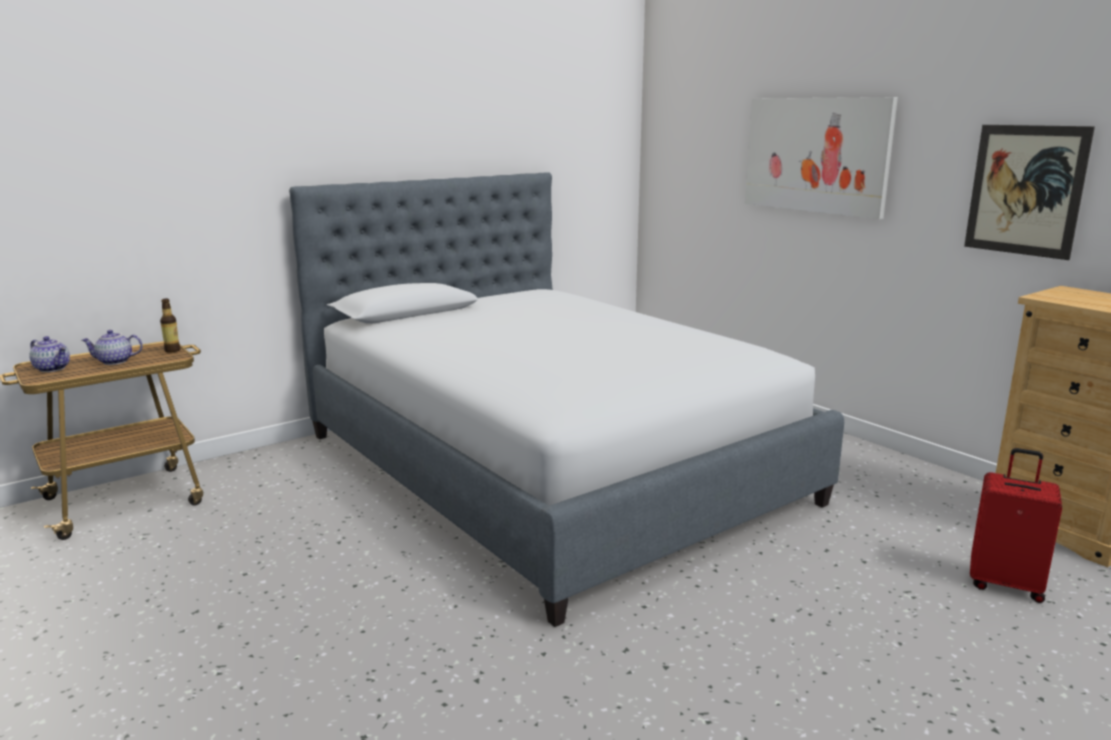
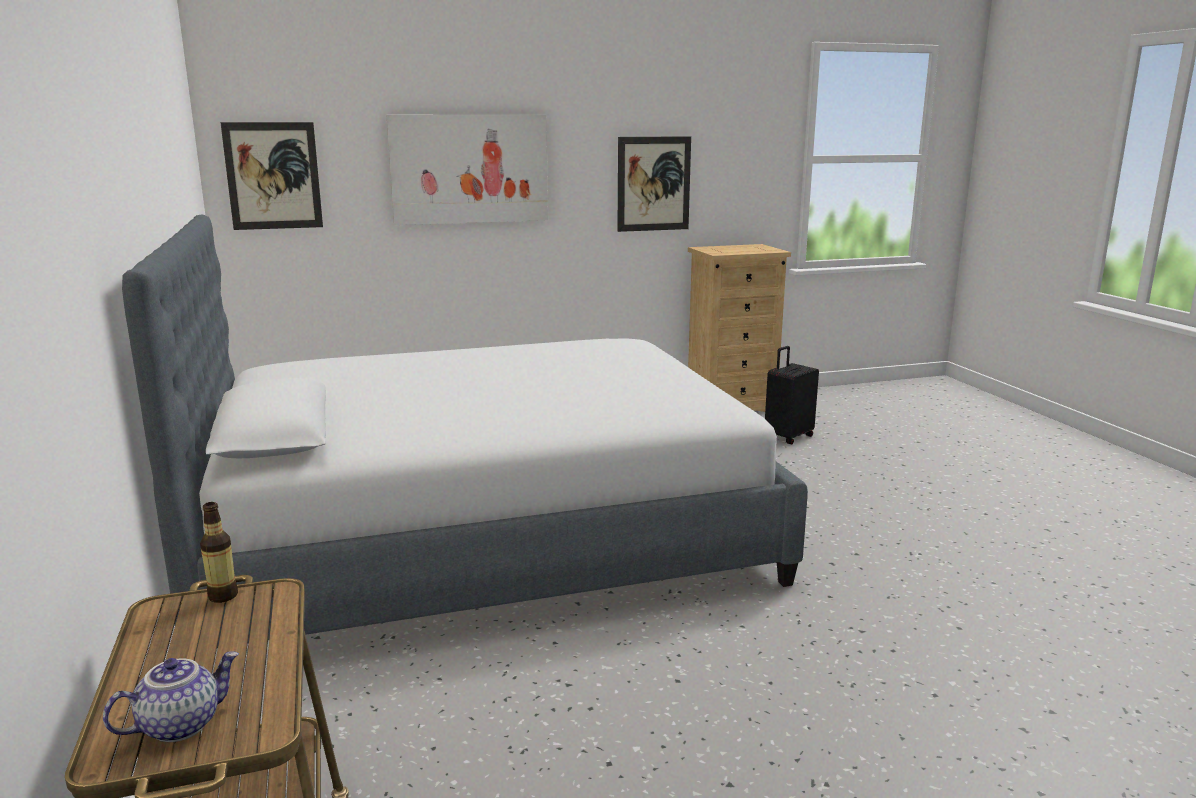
camera: 70 degrees left, 0 degrees up
teapot [82,330,143,365] -> none
red suitcase [970,448,1062,603] -> black suitcase [765,346,819,444]
none -> picture [220,122,323,230]

